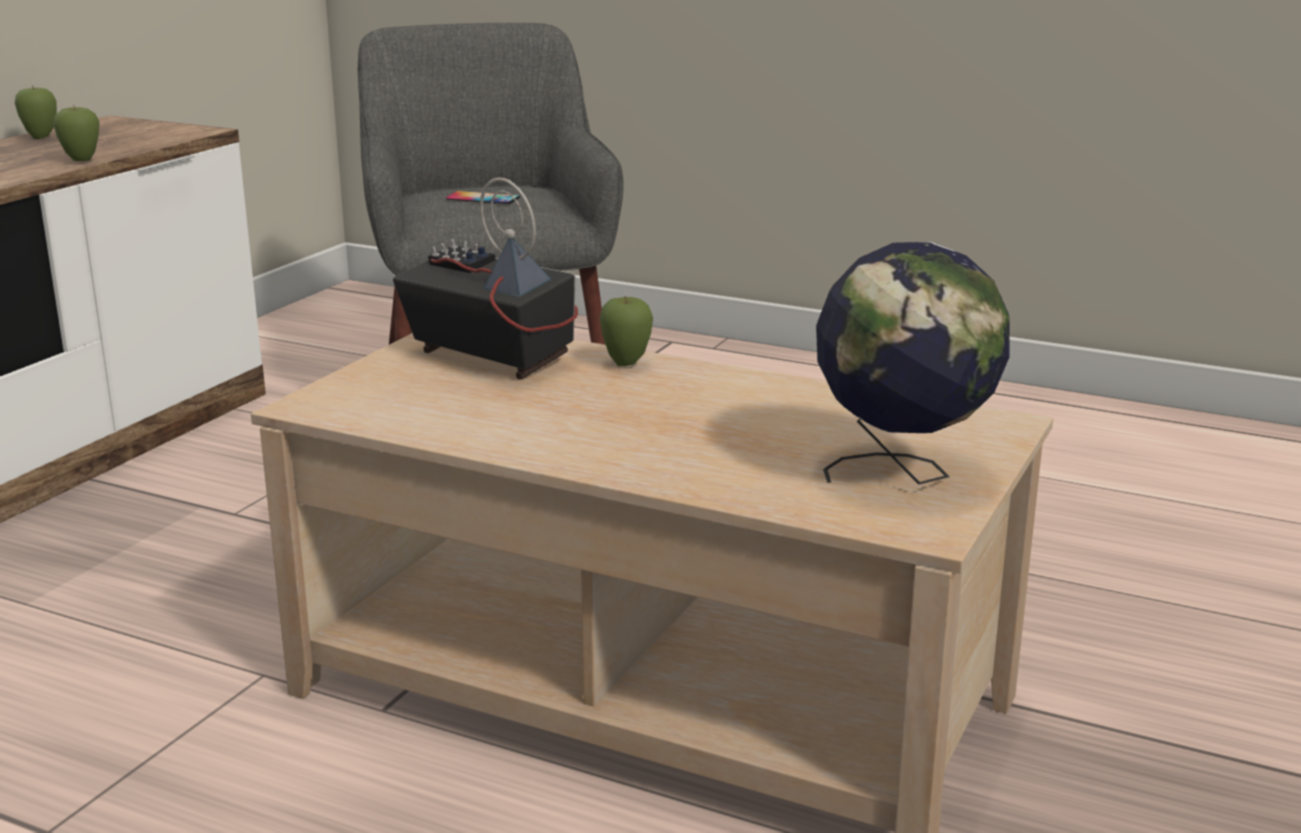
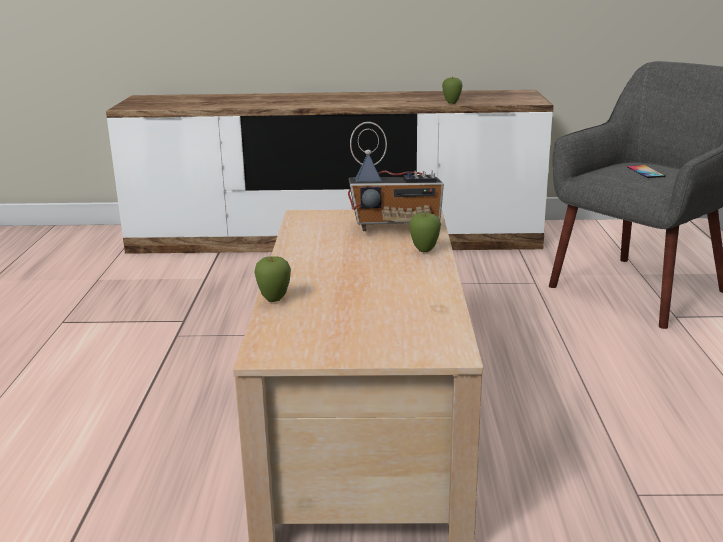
camera: 65 degrees right, 0 degrees up
apple [15,85,57,139] -> apple moved to [255,256,291,302]
radio [393,177,578,380] -> radio turned 75 degrees clockwise [348,122,444,231]
globe [816,242,1009,484] -> none

